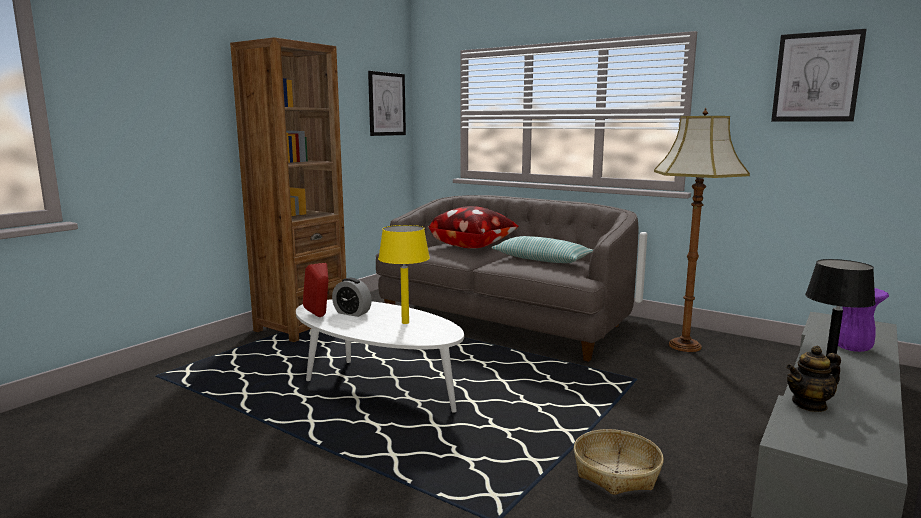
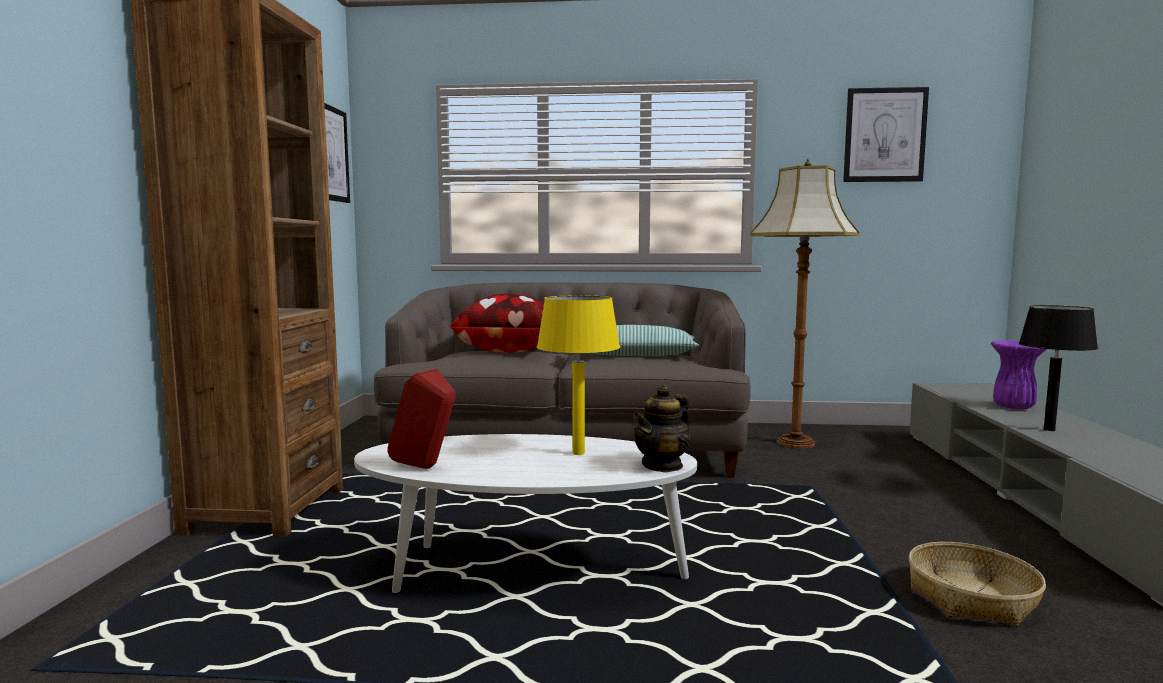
camera: 30 degrees left, 5 degrees down
alarm clock [332,278,372,317] -> none
teapot [786,346,841,412] -> teapot moved to [633,385,691,472]

